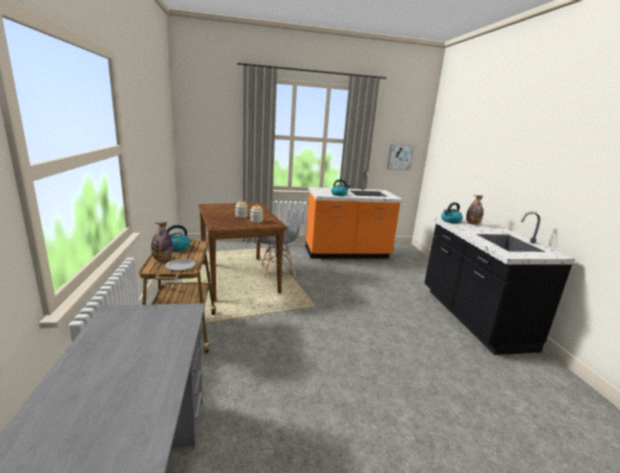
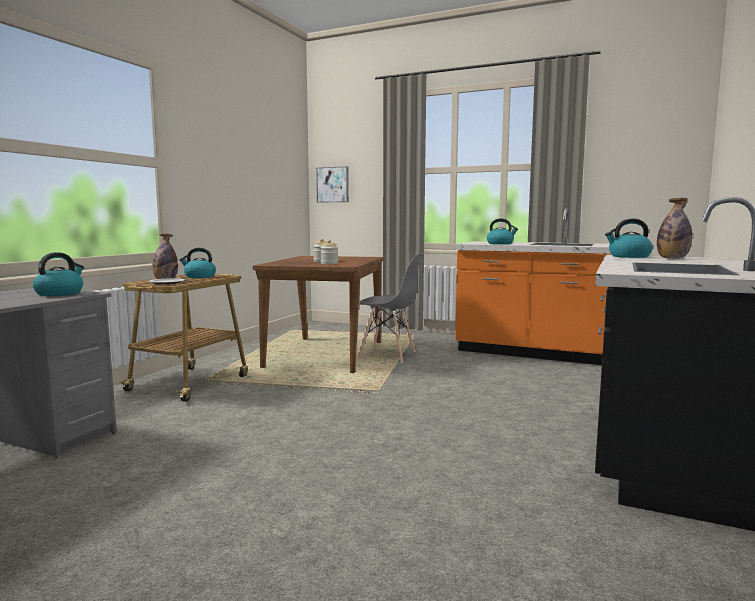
camera: 35 degrees right, 10 degrees down
picture [387,145,414,170] -> picture moved to [316,166,349,203]
none -> kettle [33,252,84,296]

